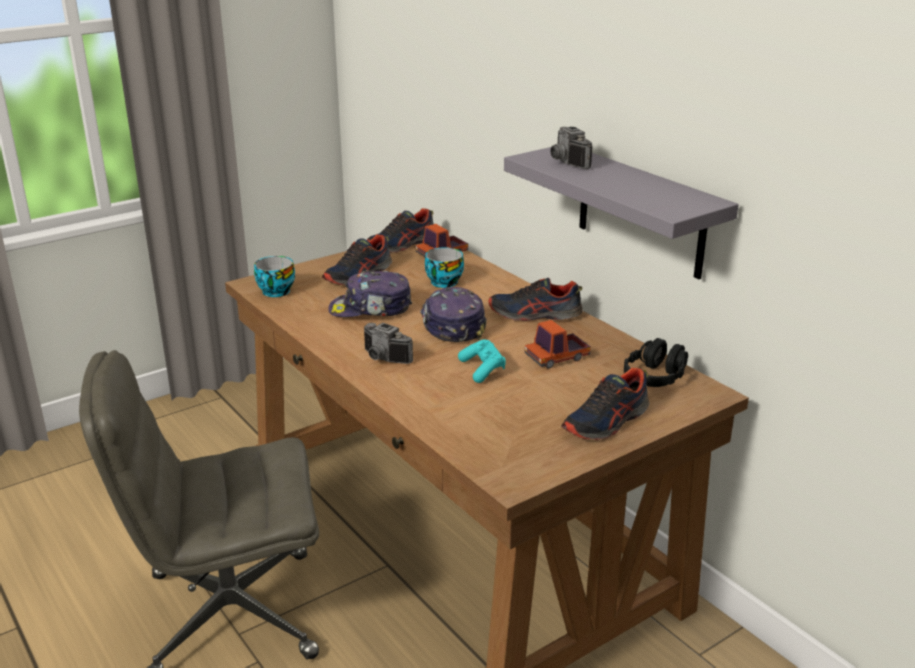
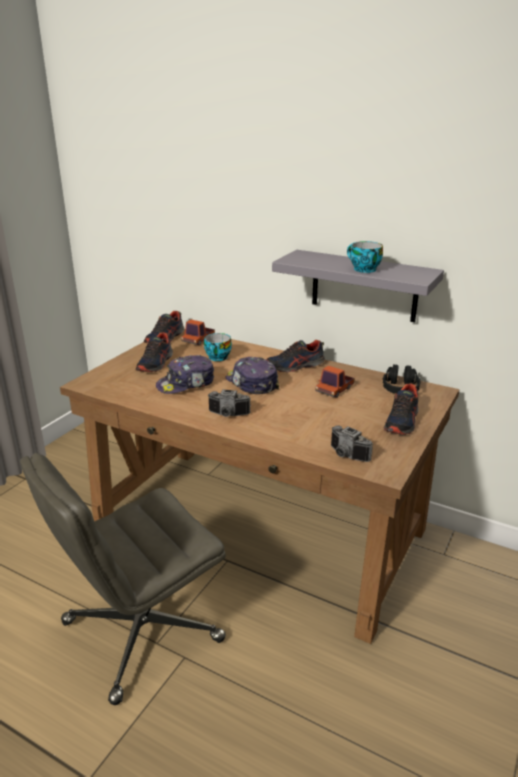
camera: 25 degrees left, 0 degrees up
cup [254,256,295,297] -> cup moved to [347,241,383,273]
turquoise game controller [458,339,506,383] -> none
camera [550,127,592,170] -> camera moved to [331,425,373,462]

